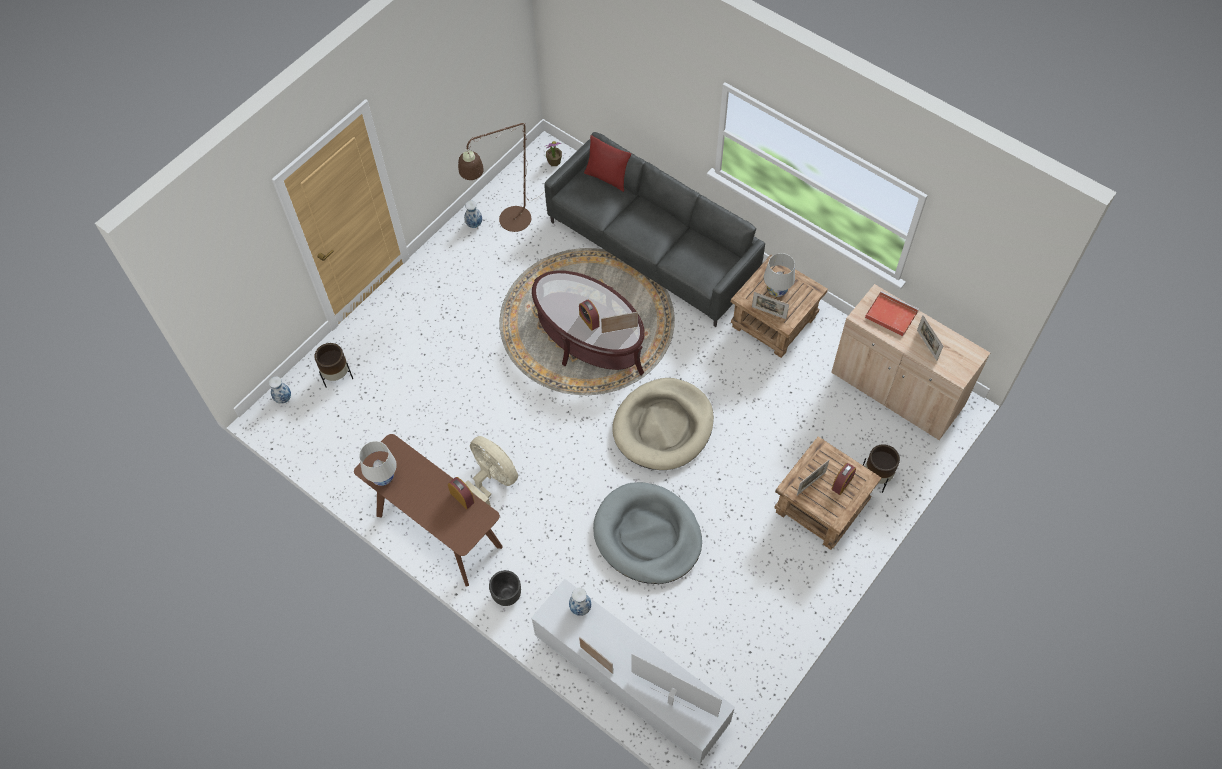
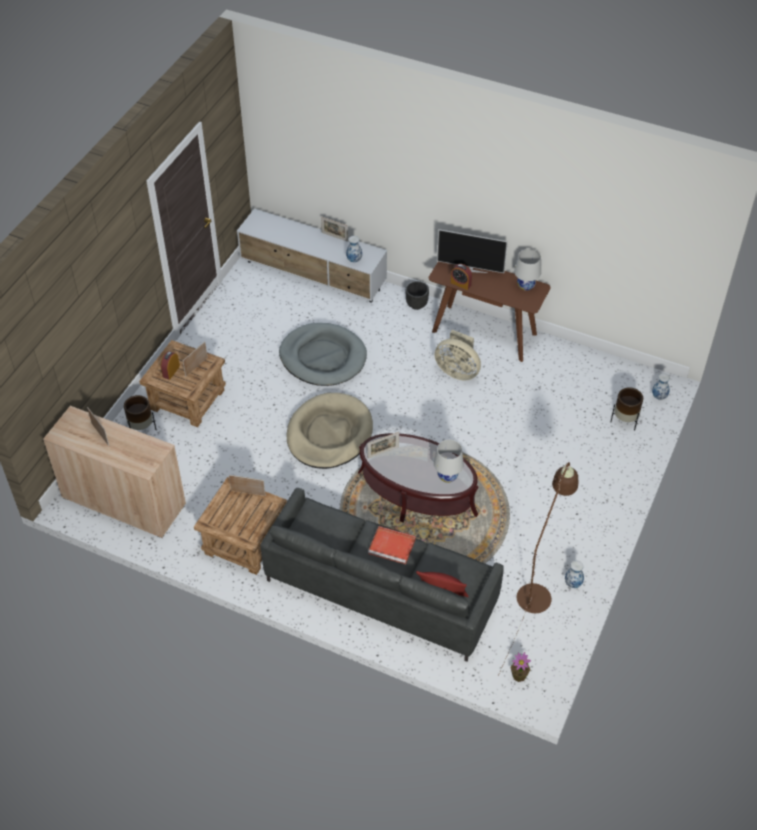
camera: 165 degrees right, 10 degrees down
alarm clock [579,300,600,331] -> none
television [631,653,722,717] -> television moved to [437,229,508,273]
white table lamp [764,253,795,297] -> white table lamp moved to [434,440,464,483]
red tray [865,291,919,336] -> red tray moved to [368,526,416,565]

